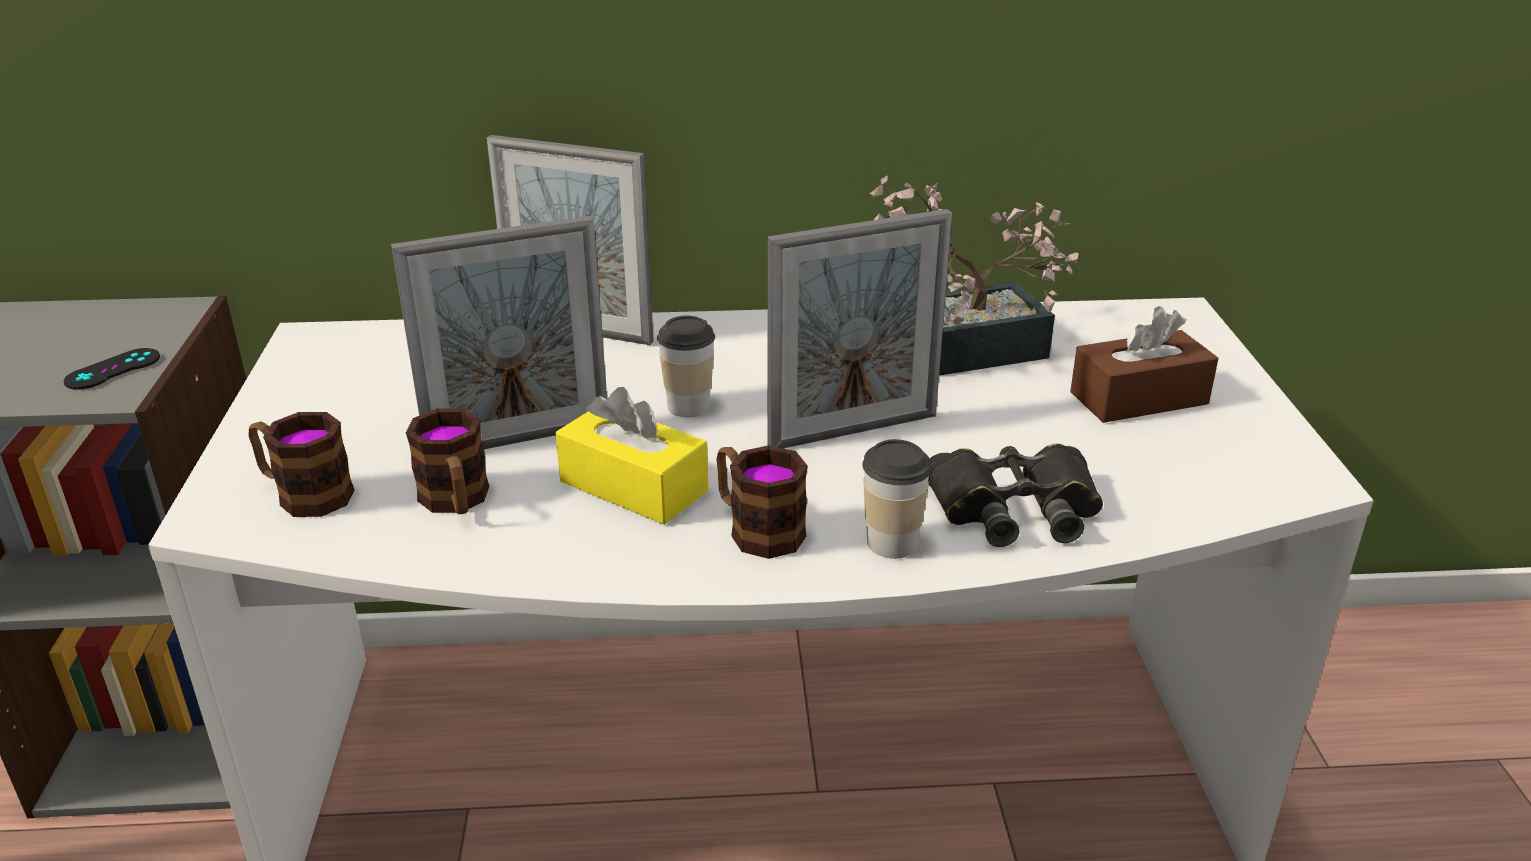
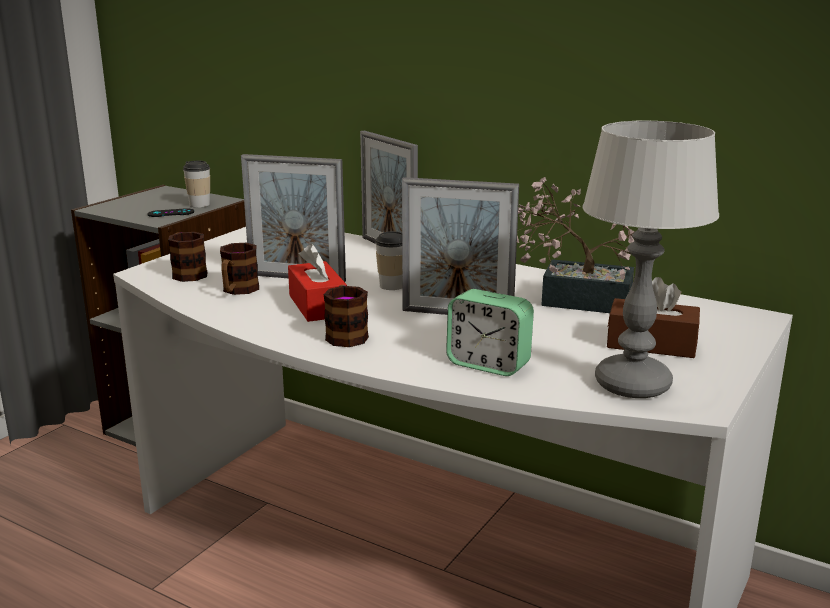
camera: 35 degrees right, 10 degrees down
yellow tissue box [555,387,709,525] -> red tissue box [288,243,347,322]
cup [863,439,932,559] -> cup moved to [183,161,210,208]
black binoculars [928,443,1103,547] -> alarm clock [446,289,534,376]
none -> table lamp [583,121,719,398]

